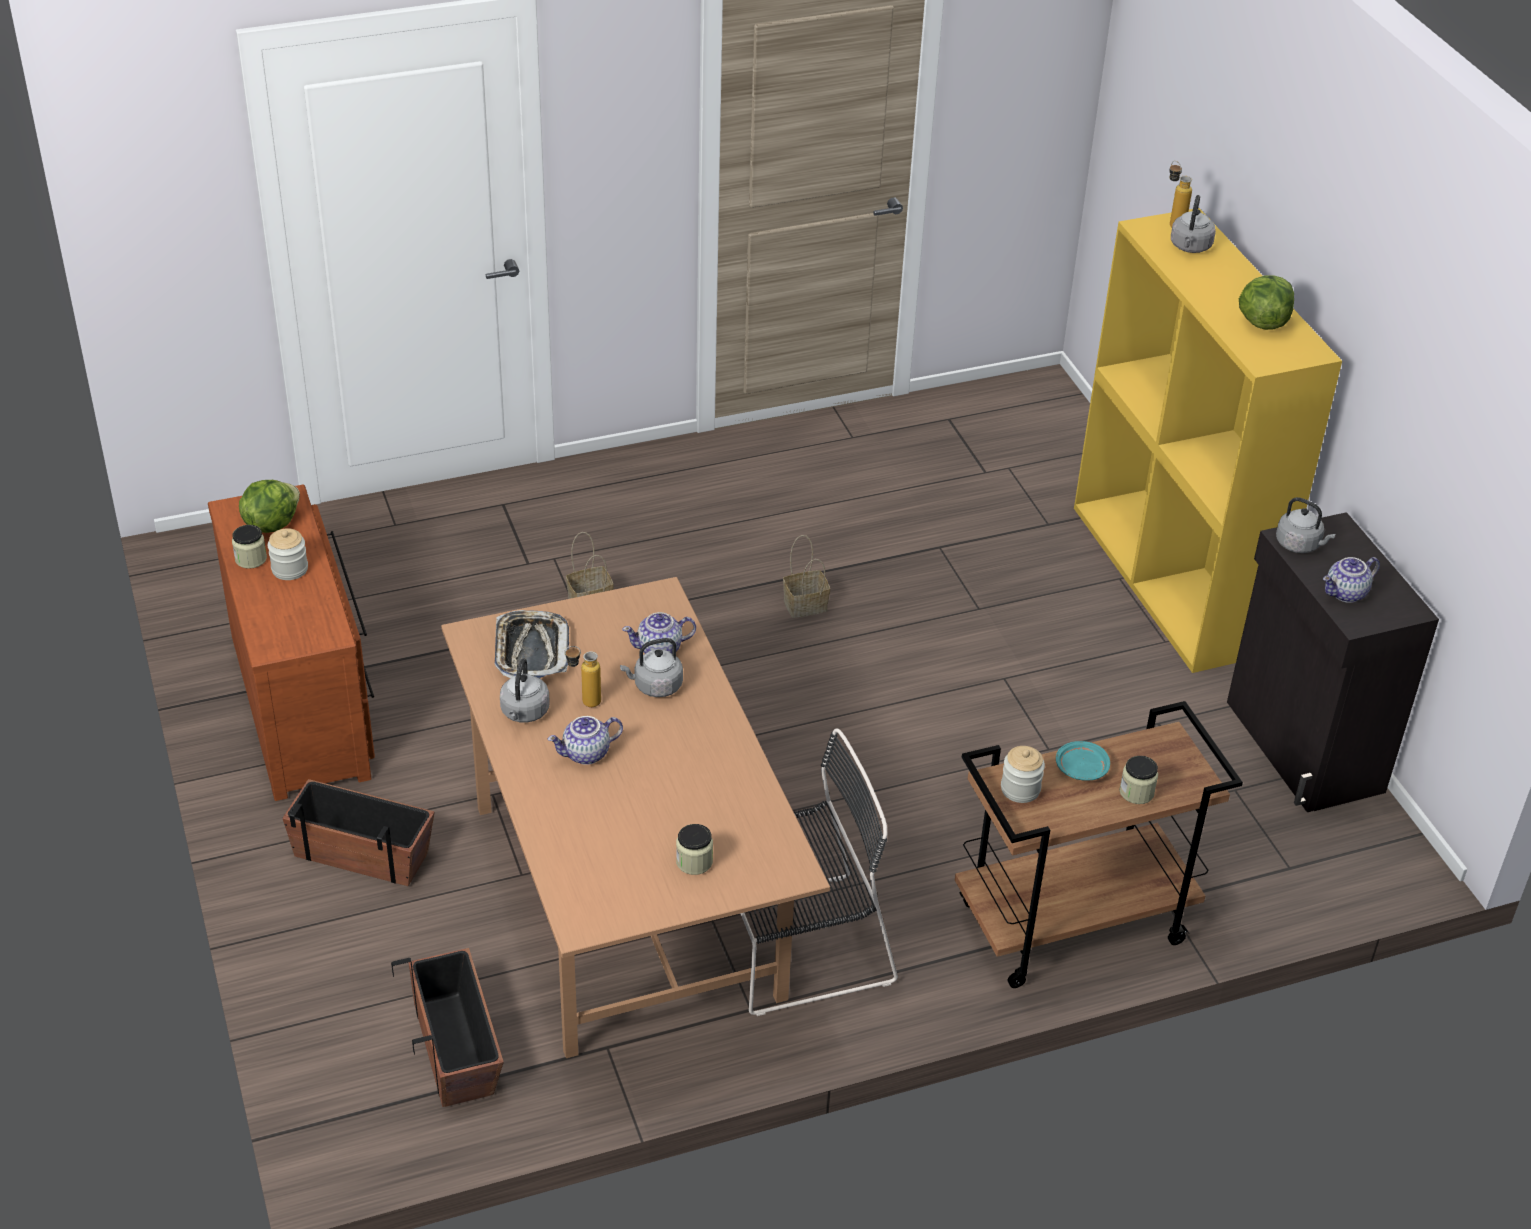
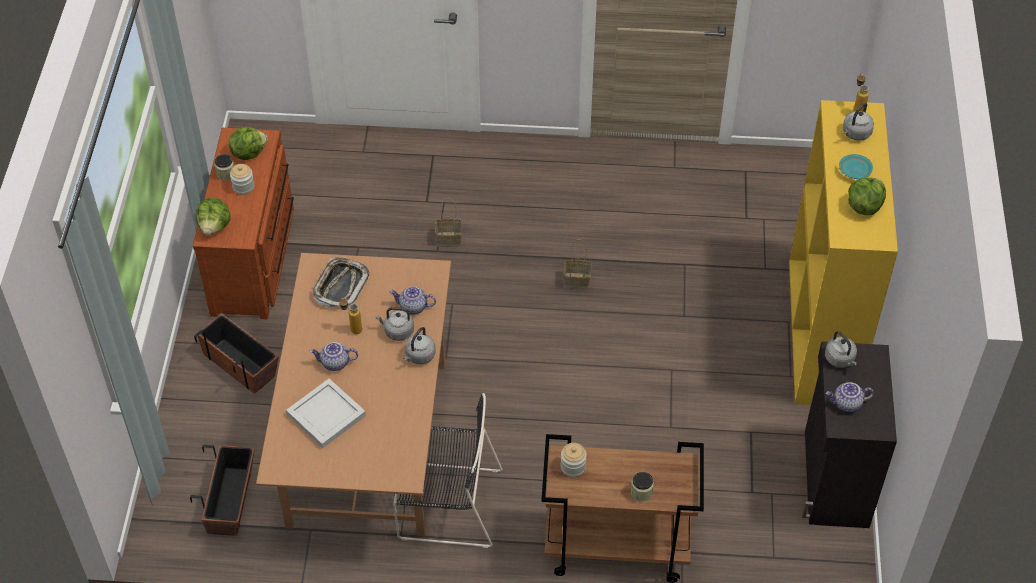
camera: 25 degrees right, 10 degrees up
grey kettle [500,658,550,722] -> grey kettle moved to [403,327,436,364]
jar [676,824,713,875] -> none
turquoise plate [1056,741,1110,781] -> turquoise plate moved to [839,154,873,179]
none -> lettuce [196,198,231,235]
none -> white tray [286,379,366,448]

